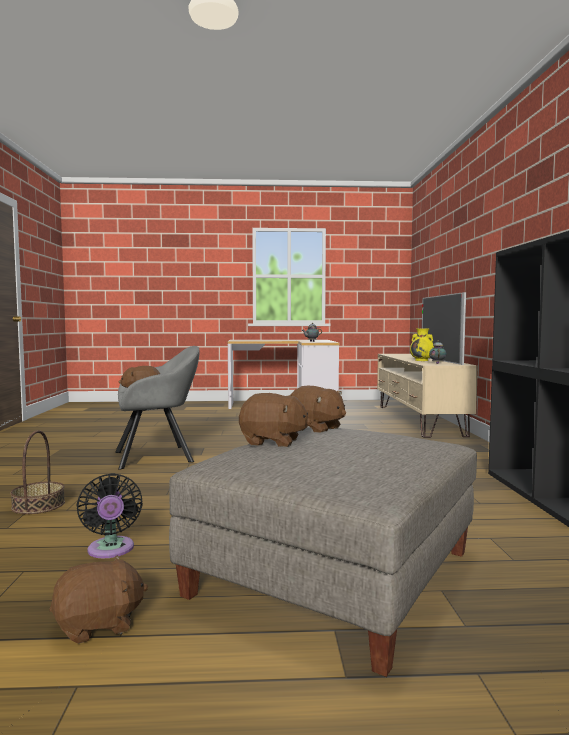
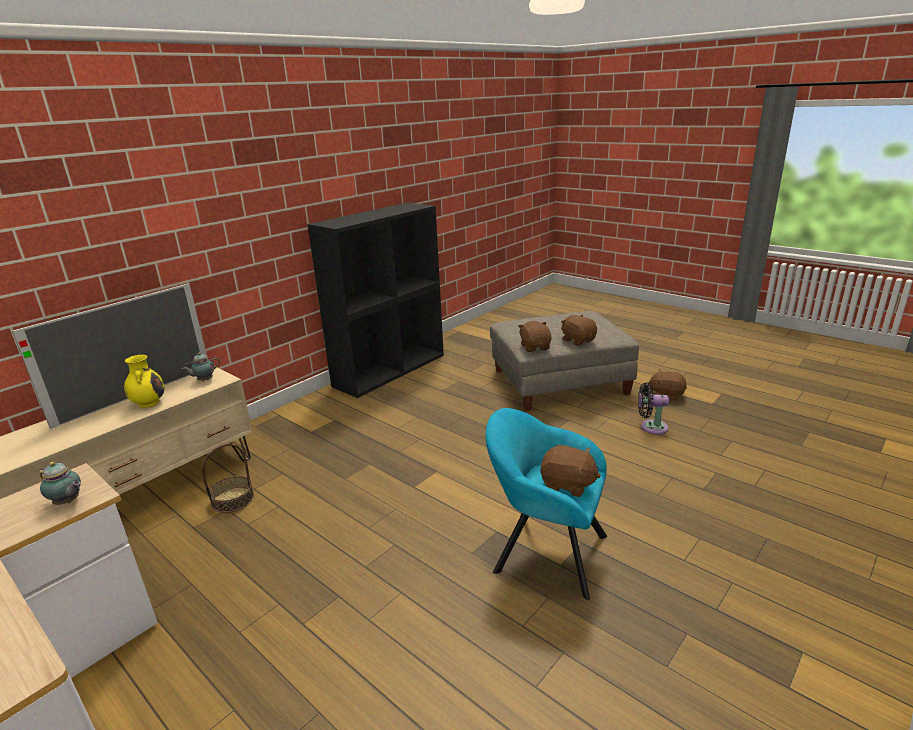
camera: 135 degrees left, 20 degrees up
basket [11,430,65,514] -> basket moved to [202,444,254,513]
black fan [76,473,143,558] -> black fan turned 105 degrees counterclockwise [638,383,669,435]
grey armchair [115,346,200,470] -> turquoise armchair [485,408,607,600]

